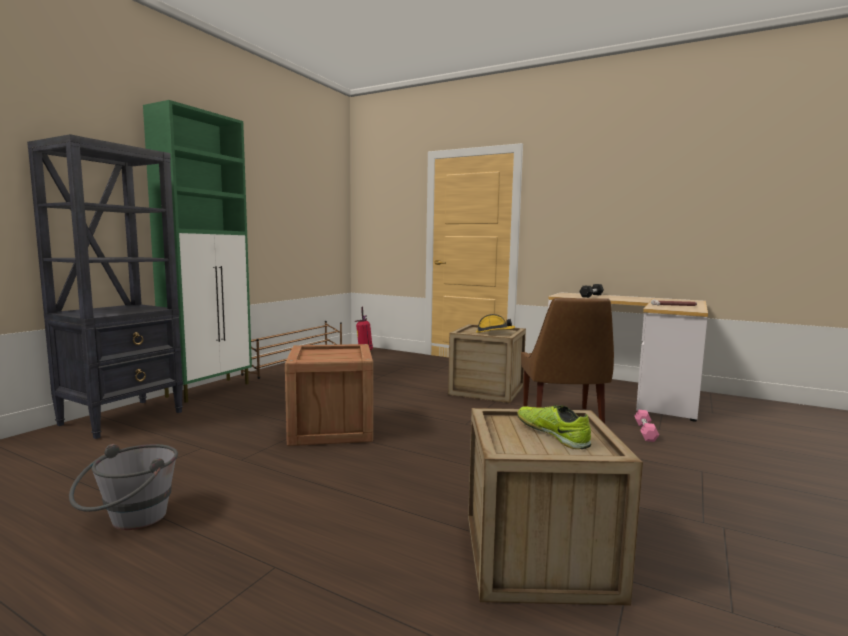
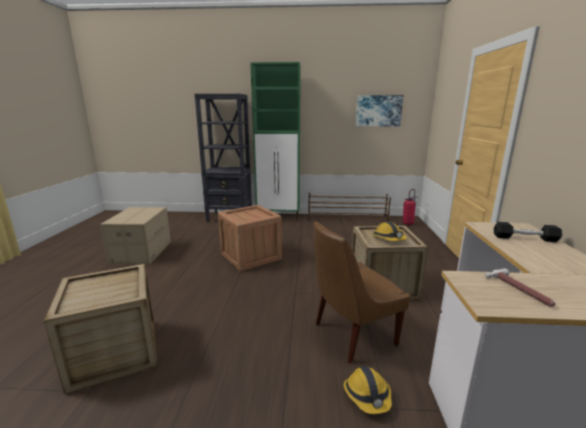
camera: 65 degrees right, 10 degrees up
grey bucket [69,444,178,530] -> cardboard box [100,207,171,264]
shoe [517,405,592,449] -> none
pink dumbbell [635,410,659,442] -> hard hat [343,366,392,414]
none -> picture [356,95,403,126]

